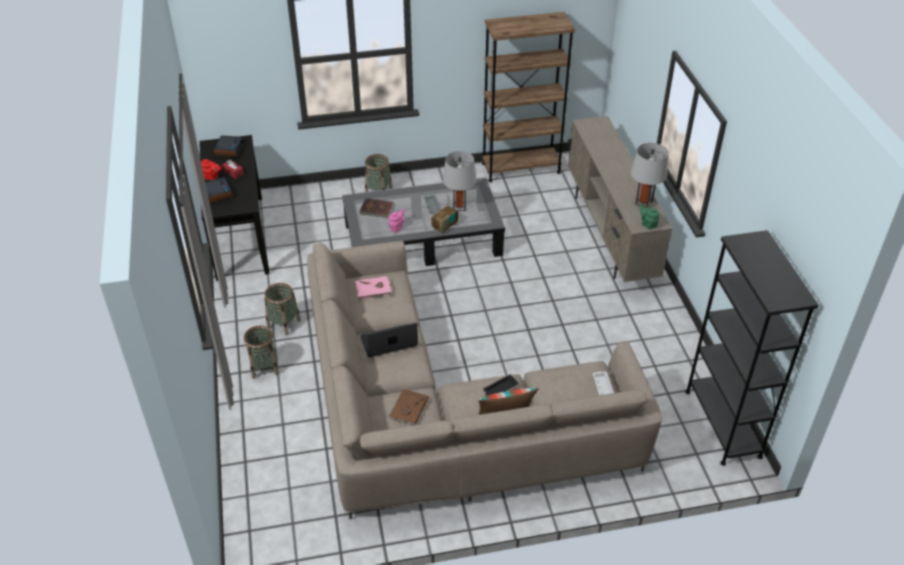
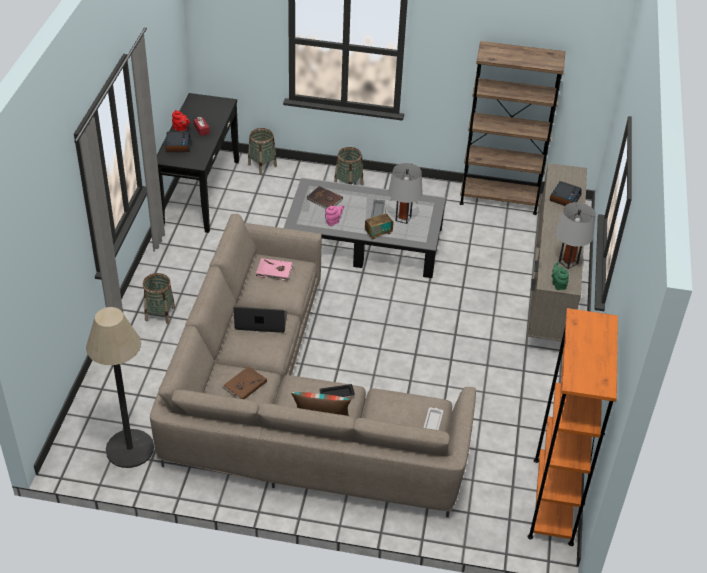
camera: 20 degrees right, 0 degrees up
alarm clock [214,135,244,157] -> alarm clock moved to [549,181,582,206]
basket [265,283,301,336] -> basket moved to [248,128,277,174]
black bookcase [685,230,819,466] -> orange bookcase [528,308,618,546]
none -> floor lamp [86,307,154,468]

